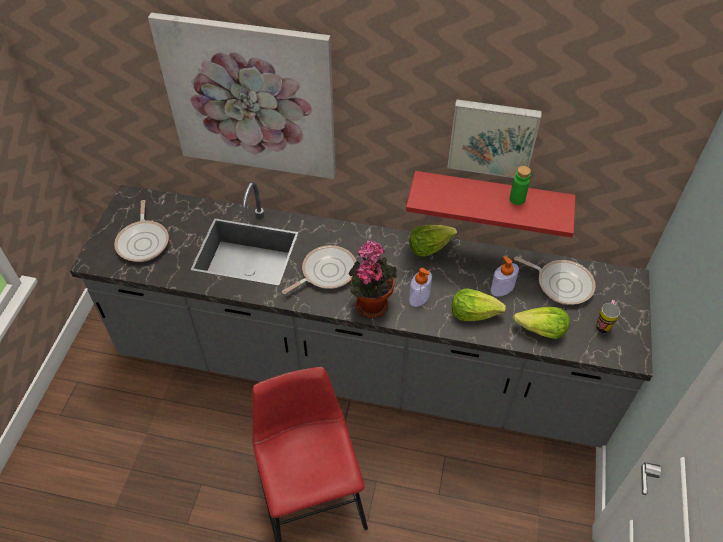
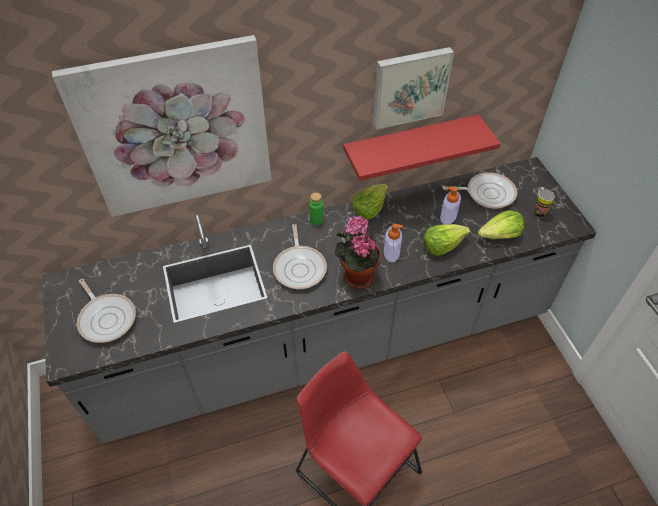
camera: 30 degrees left, 0 degrees up
frying pan [282,245,356,294] -> frying pan turned 150 degrees clockwise [273,224,327,289]
green bottle [510,166,531,205] -> green bottle moved to [309,192,323,225]

